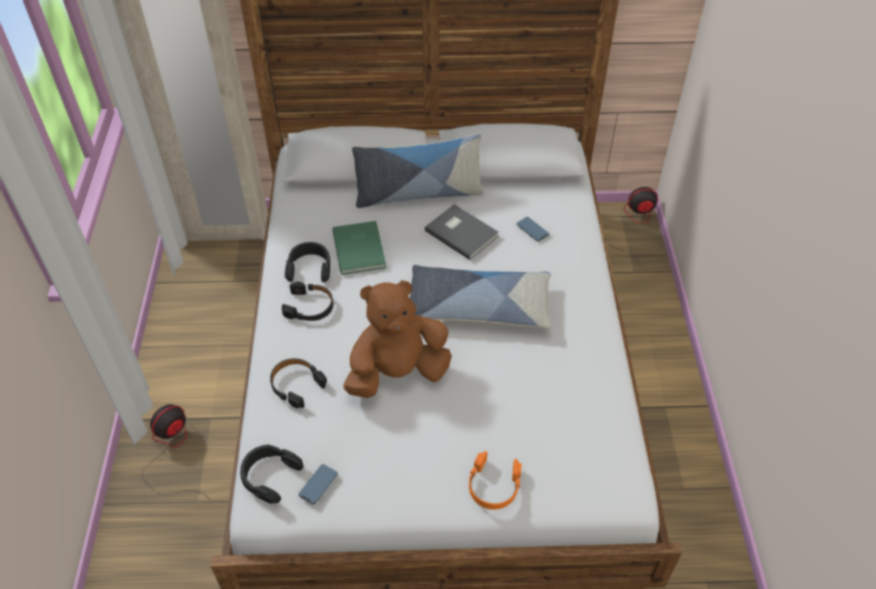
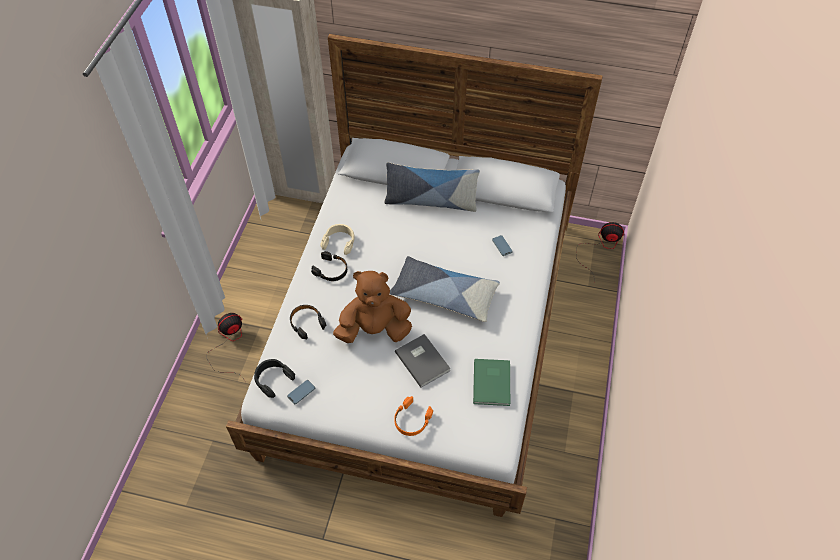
camera: 15 degrees right, 5 degrees up
black headphones [285,242,330,282] -> beige headphones [320,224,355,255]
green book [333,221,386,275] -> green book moved to [473,359,510,406]
grey book [425,204,499,260] -> grey book moved to [395,334,451,388]

